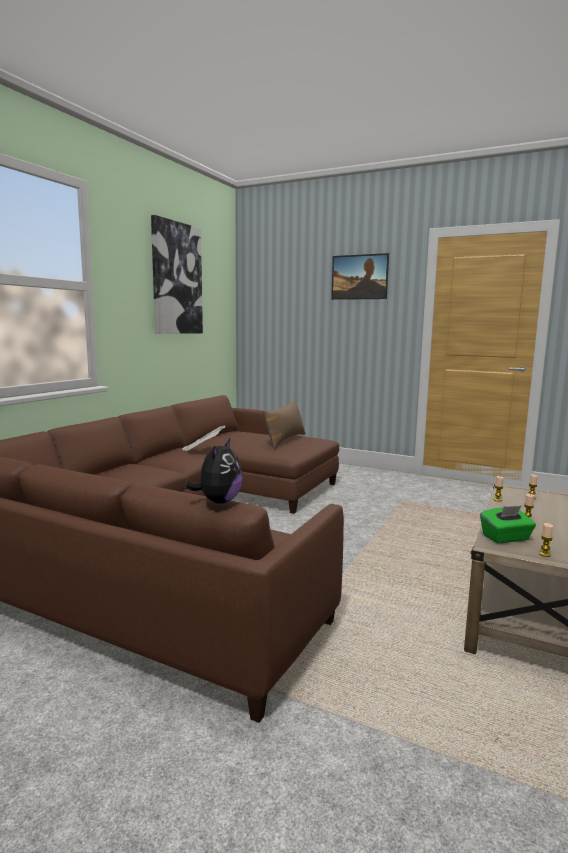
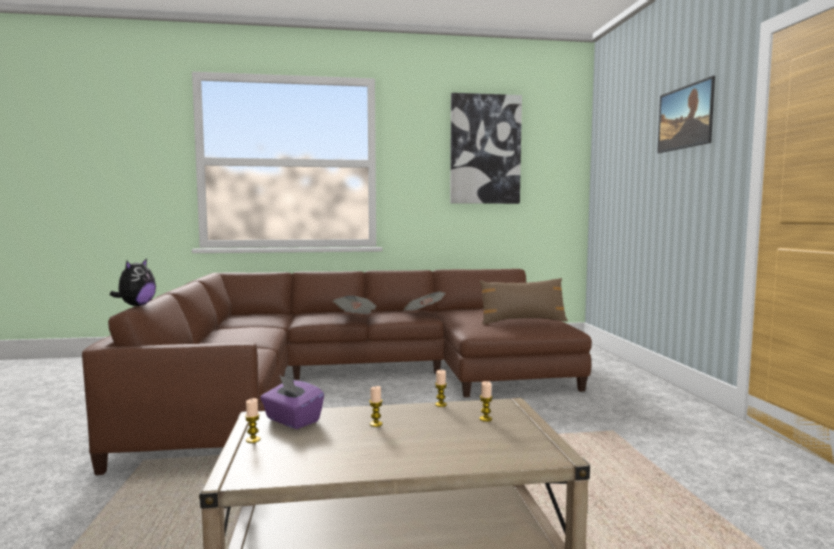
camera: 55 degrees right, 5 degrees down
plush toy [186,439,243,504] -> plush toy turned 60 degrees counterclockwise [110,258,156,306]
green tissue box [480,506,536,543] -> purple tissue box [260,375,324,429]
none -> newspaper [333,295,377,314]

